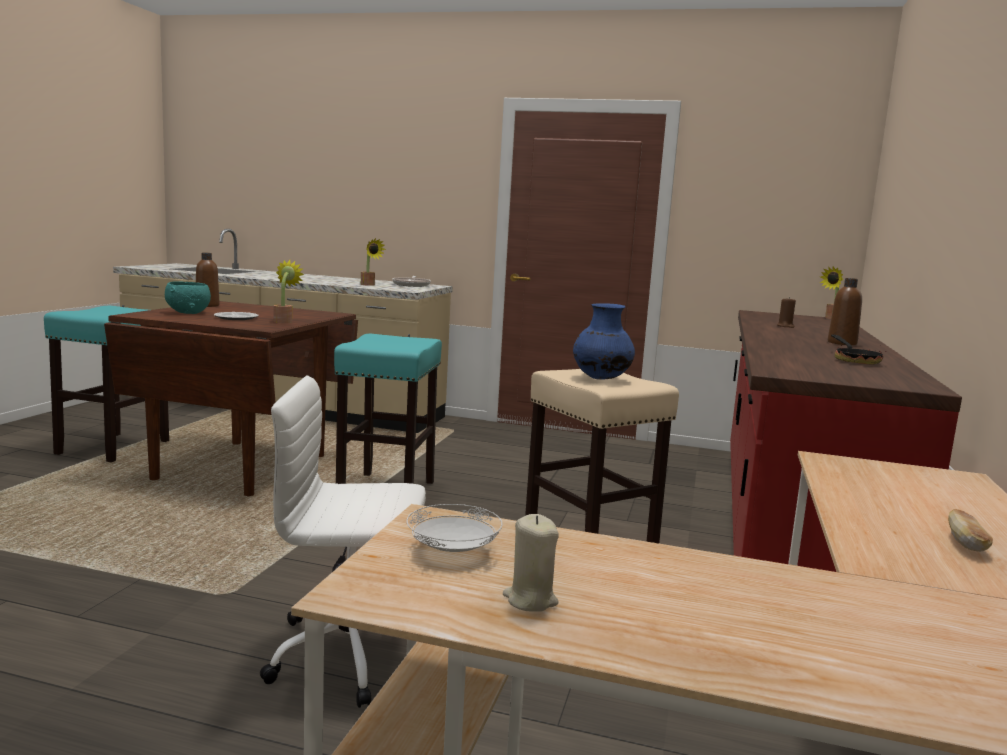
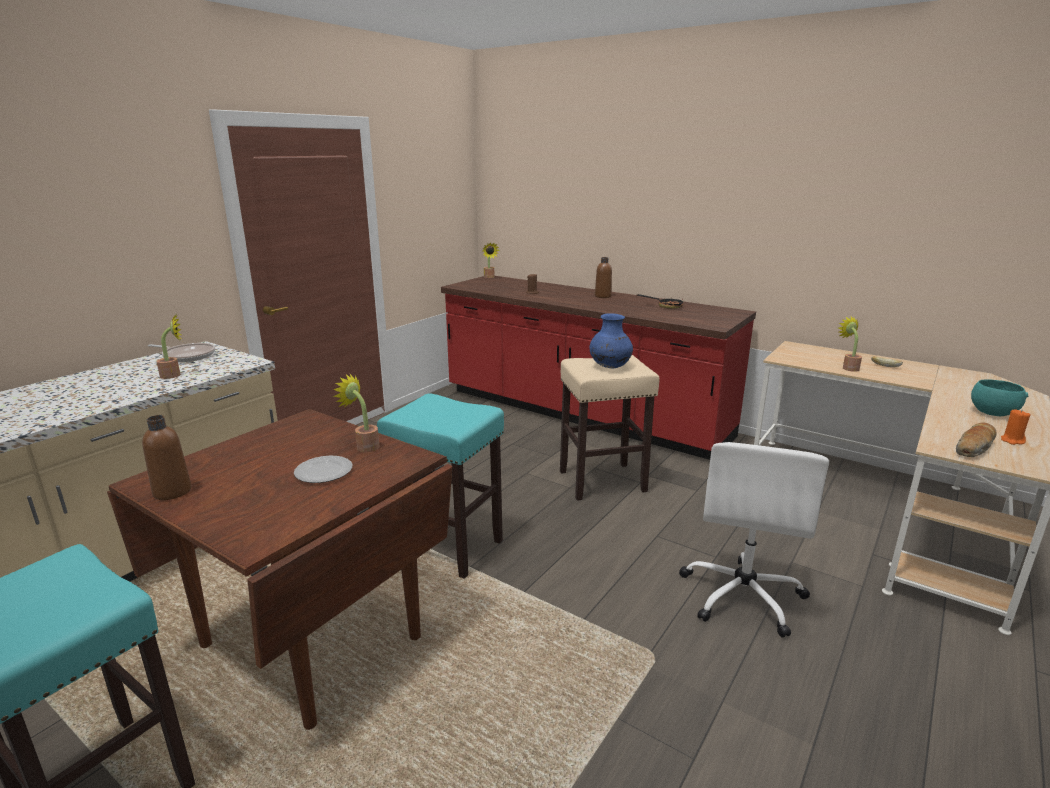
camera: 70 degrees left, 10 degrees up
turquoise bowl [165,281,211,314] -> turquoise bowl moved to [971,379,1029,416]
white plate [406,504,503,552] -> bread [956,423,996,457]
beige candle [503,514,559,612] -> orange candle [1001,409,1031,445]
none -> potted plant [838,316,862,372]

